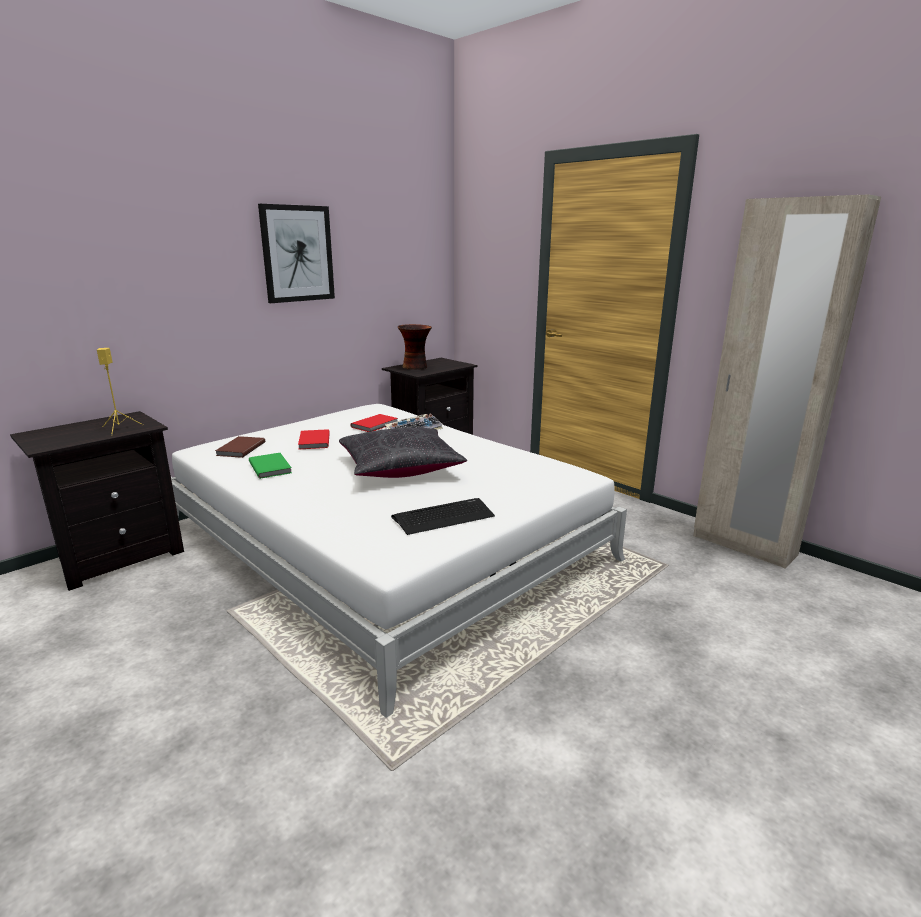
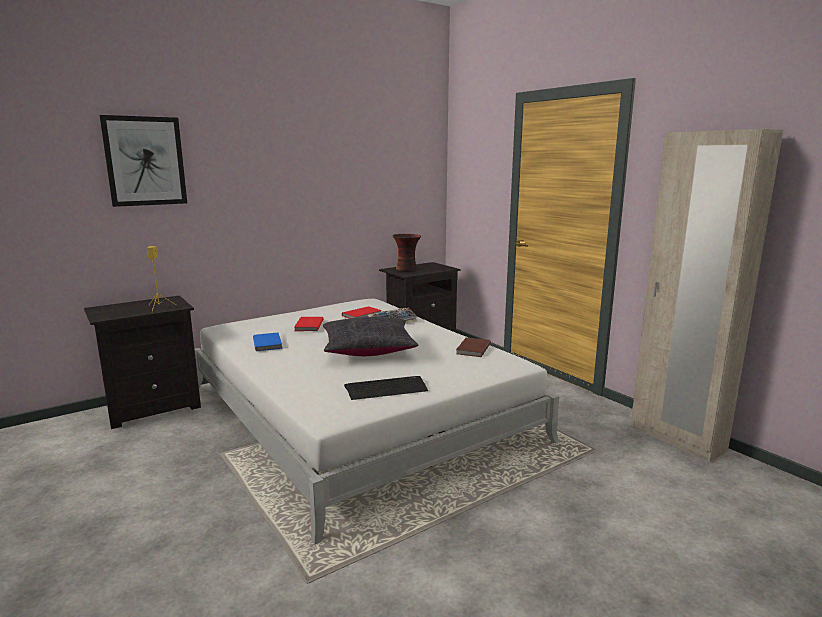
camera: 10 degrees right, 5 degrees down
brown book [215,436,265,458] -> brown book moved to [456,337,491,357]
green book [249,453,292,479] -> blue book [253,333,283,351]
picture [258,204,335,303] -> picture moved to [99,115,187,207]

